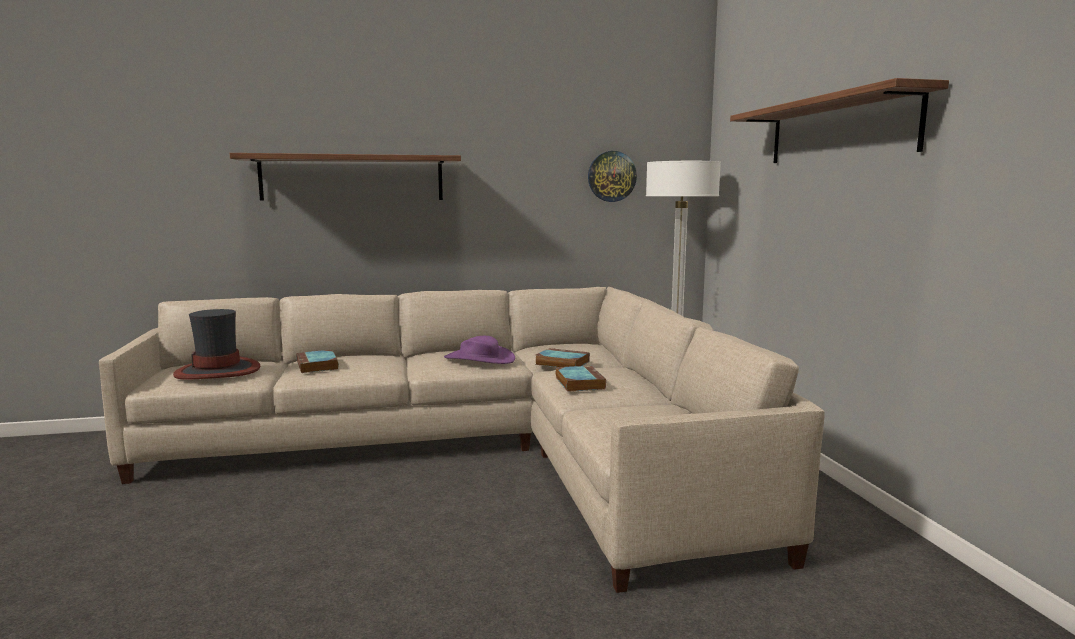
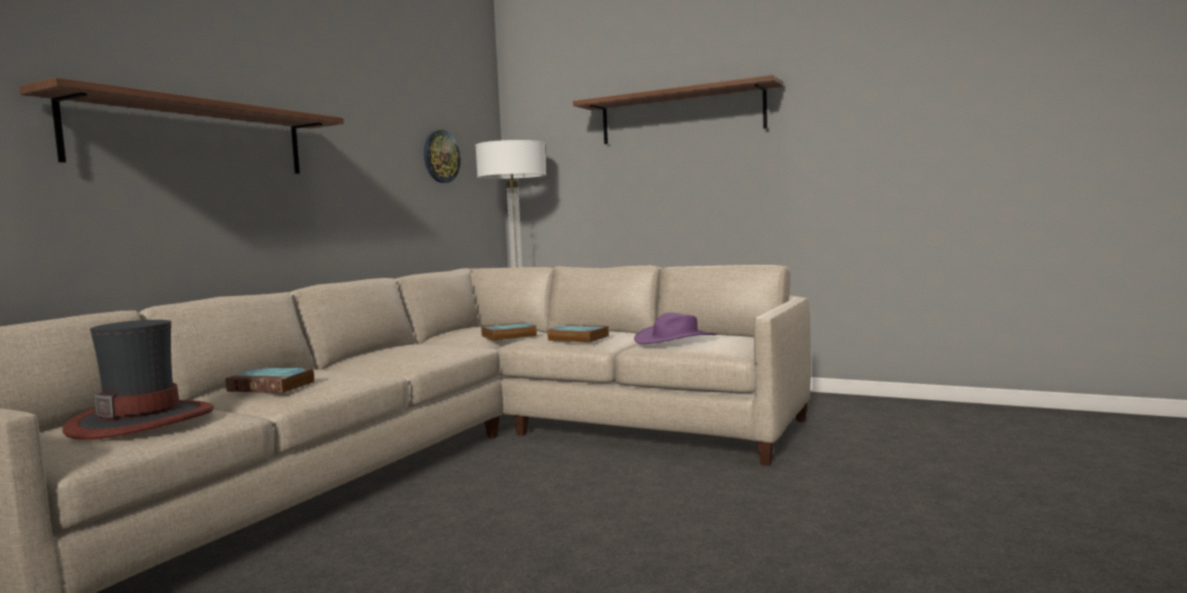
camera: 50 degrees left, 5 degrees down
purple hat [444,336,515,364] -> purple hat moved to [634,312,717,344]

